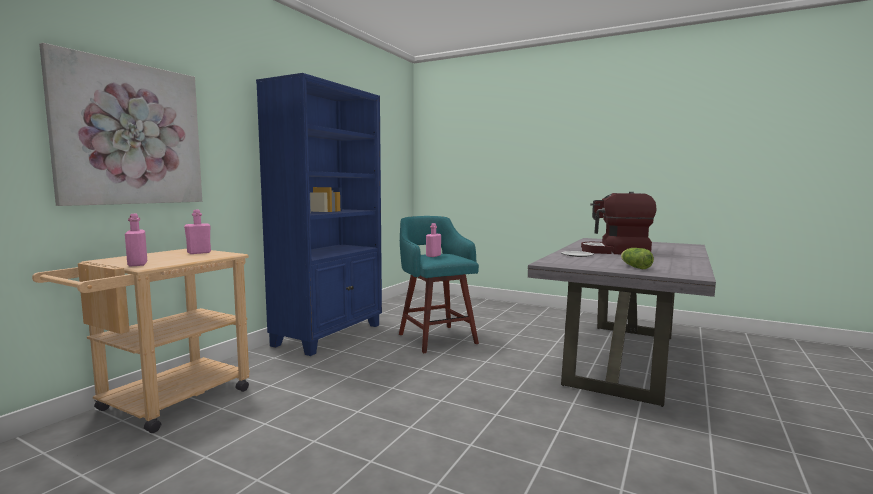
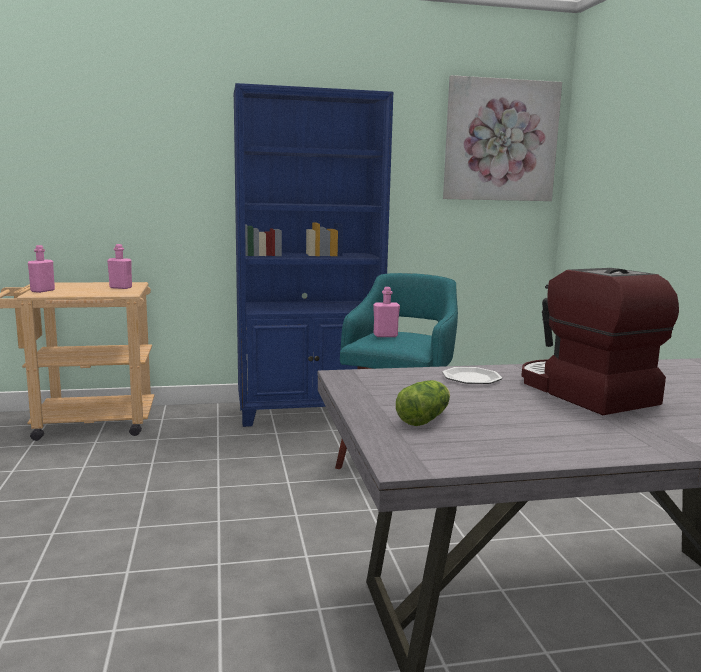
camera: 50 degrees right, 5 degrees up
picture [39,43,202,206] -> picture moved to [443,75,562,201]

